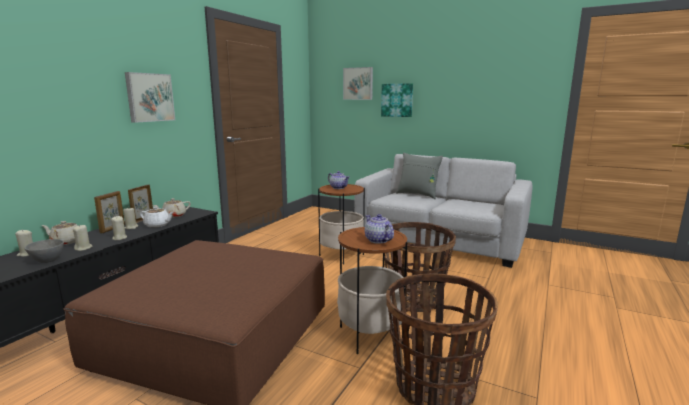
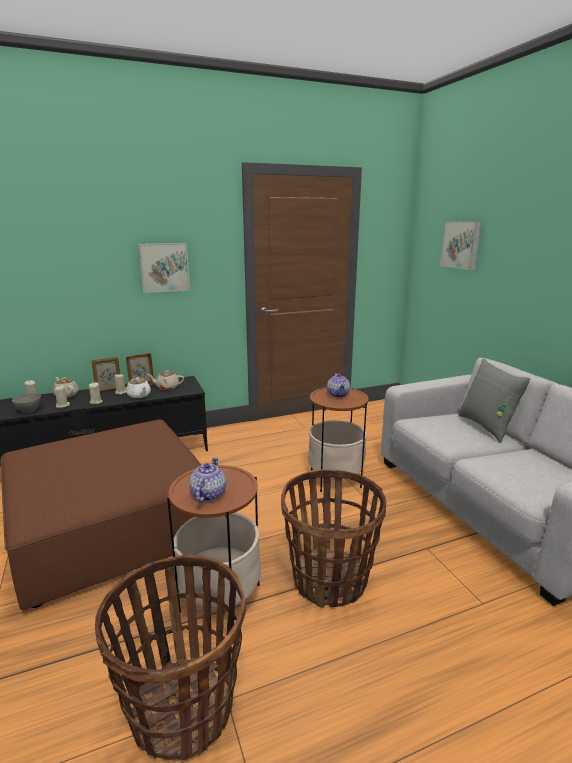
camera: 40 degrees right, 5 degrees up
picture [381,83,413,117] -> none

